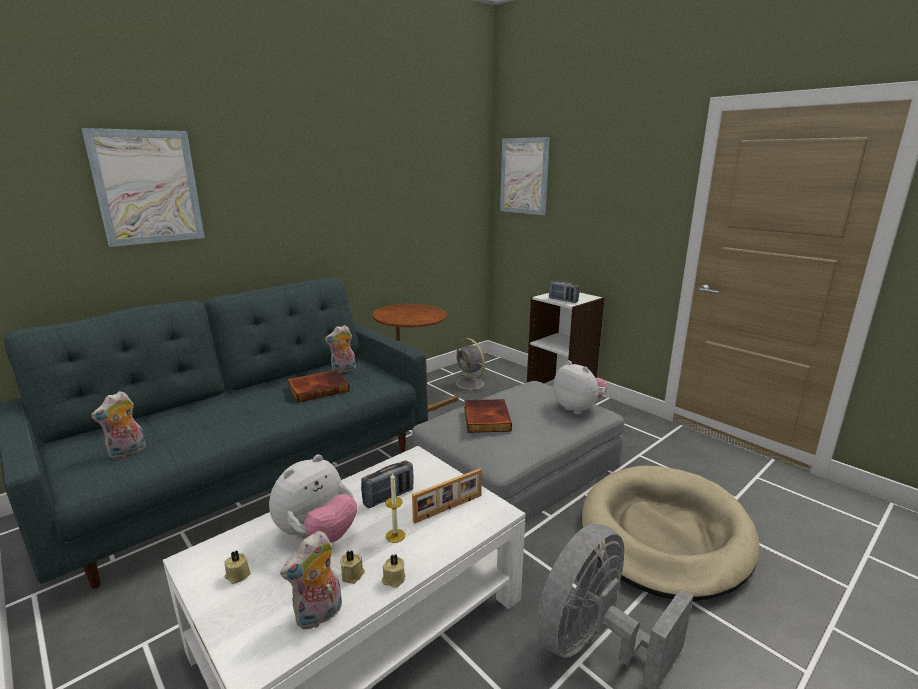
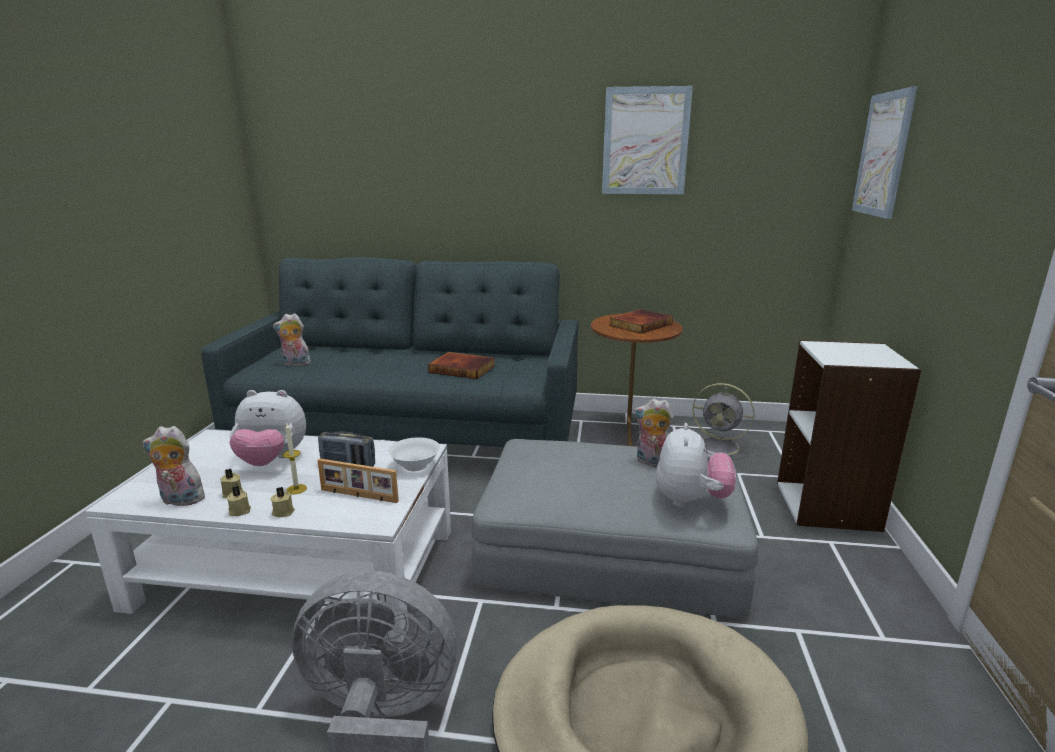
camera: 50 degrees right, 0 degrees up
picture [82,128,205,247] -> picture moved to [602,86,693,194]
beige candle [224,550,251,584] -> beige candle moved to [270,487,295,517]
plush toy [325,325,356,373] -> plush toy moved to [634,399,673,467]
grey fan [450,338,493,393] -> grey fan turned 75 degrees counterclockwise [692,383,754,460]
book [464,399,512,433] -> book moved to [609,309,673,334]
radio [549,280,580,303] -> none
none -> white bowl [388,437,440,471]

